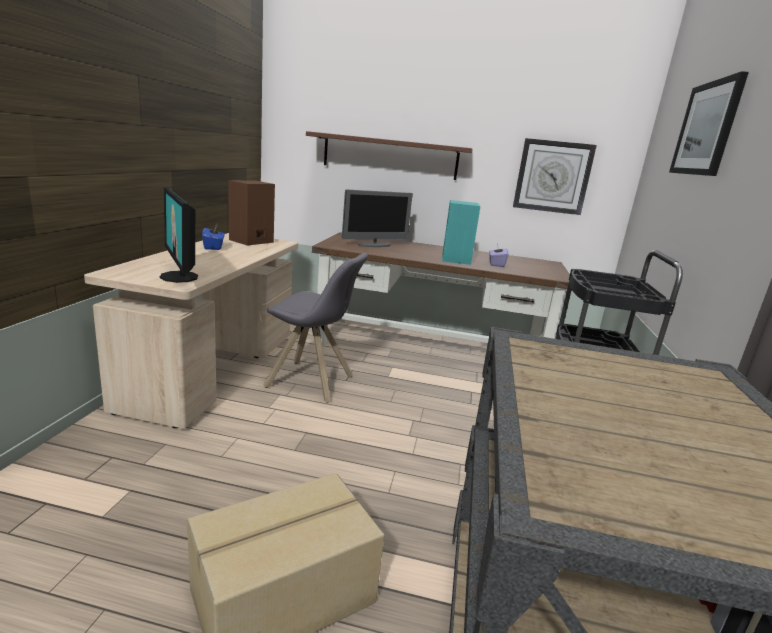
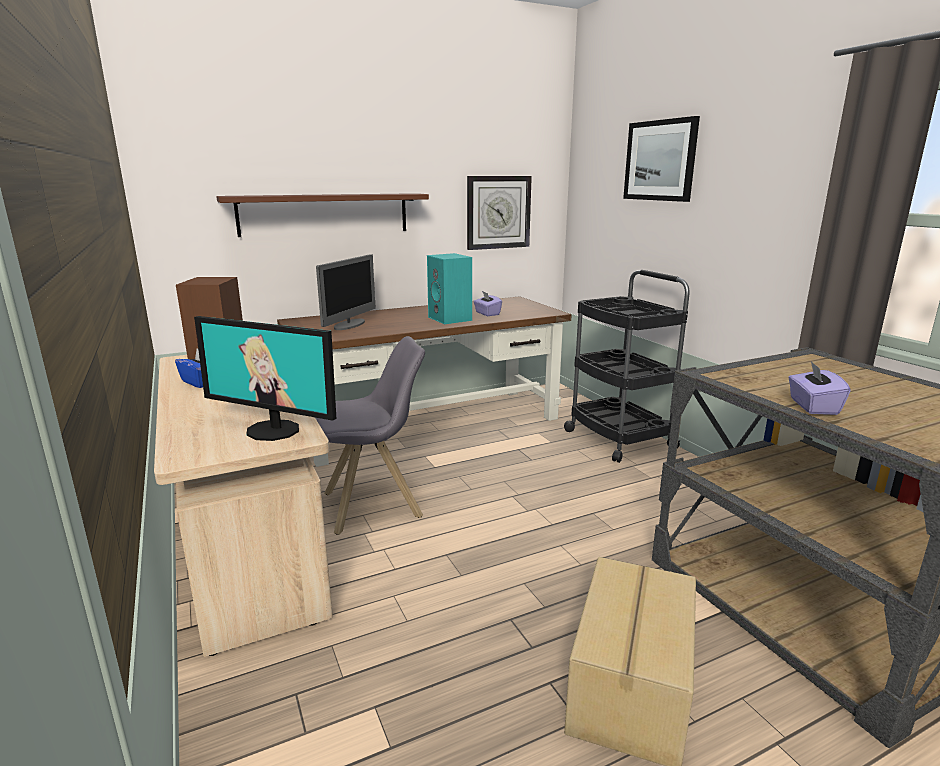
camera: 35 degrees left, 0 degrees up
none -> purple tissue box [788,361,851,415]

